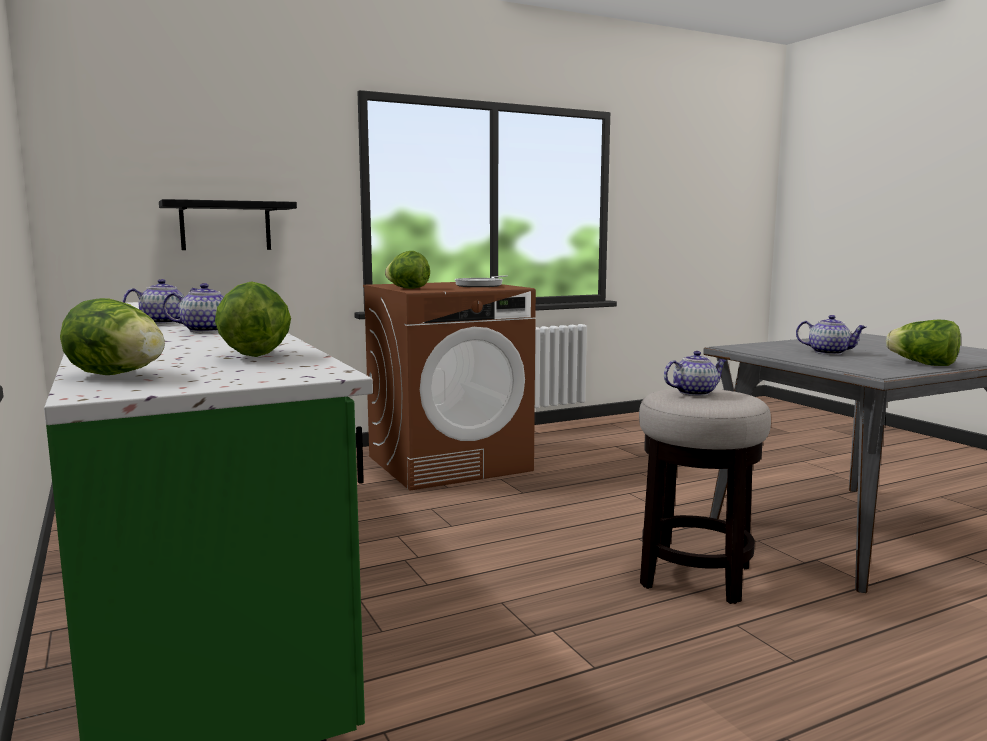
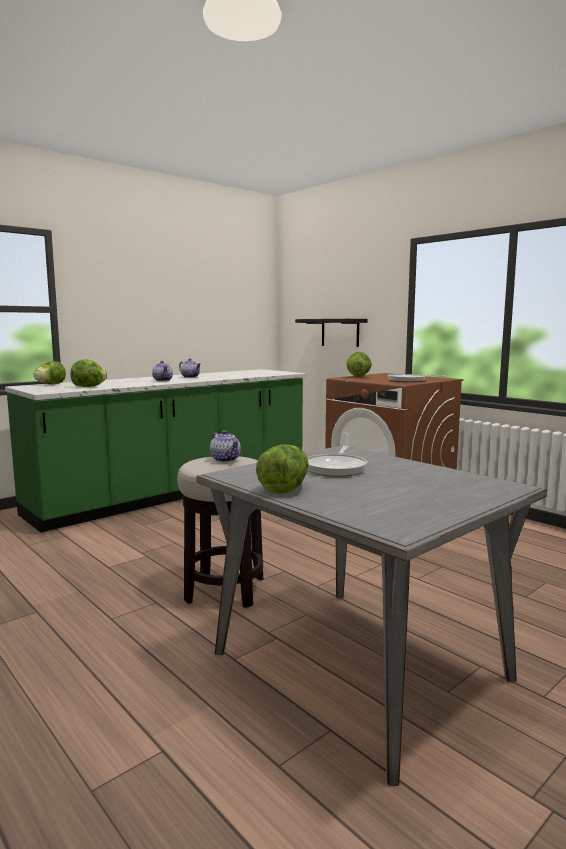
camera: 75 degrees right, 0 degrees up
teapot [796,315,866,355] -> frying pan [307,446,367,477]

